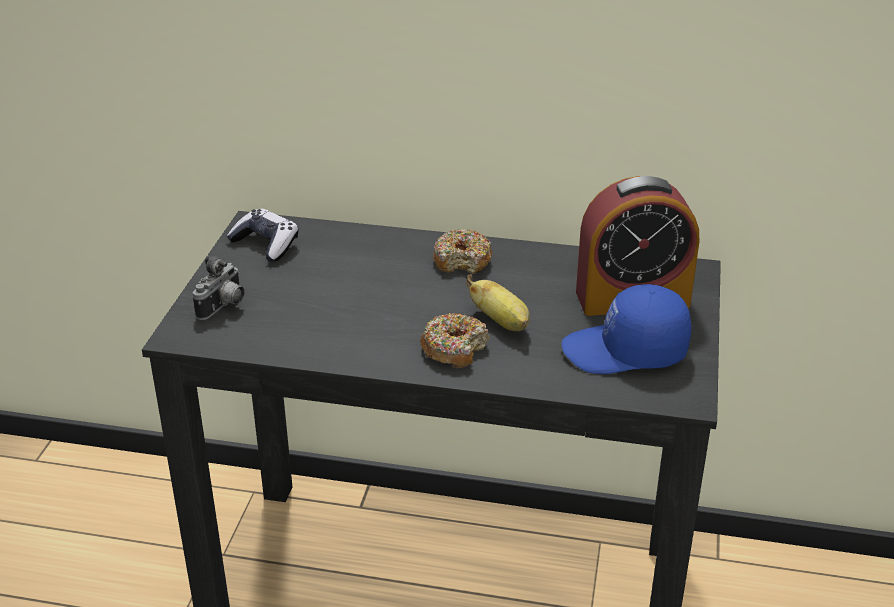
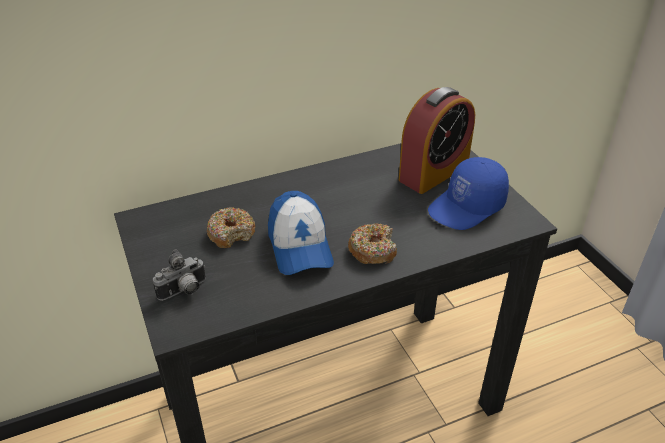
camera: 35 degrees left, 5 degrees up
camera [193,255,245,320] -> camera turned 60 degrees clockwise [153,249,206,301]
game controller [227,209,299,262] -> none
donut [433,229,492,274] -> donut moved to [207,207,256,248]
banana [466,274,530,331] -> none
none -> cap [268,191,334,275]

